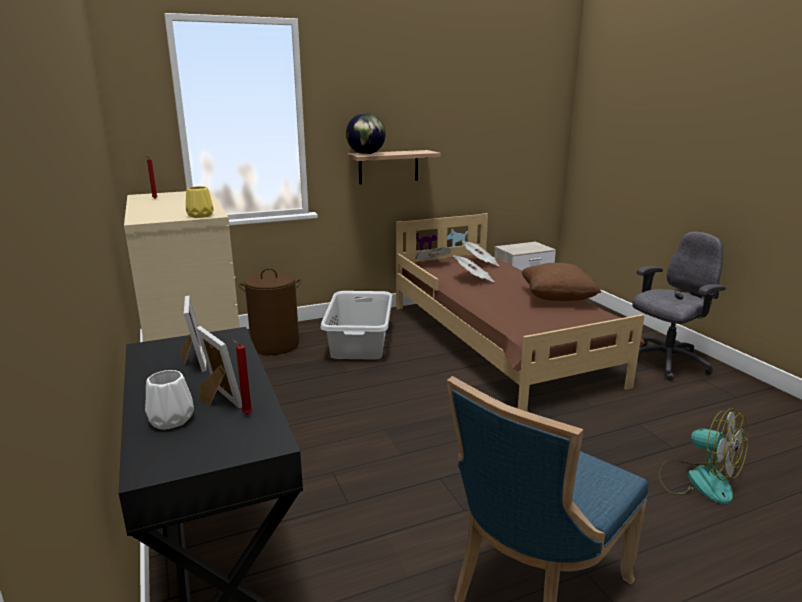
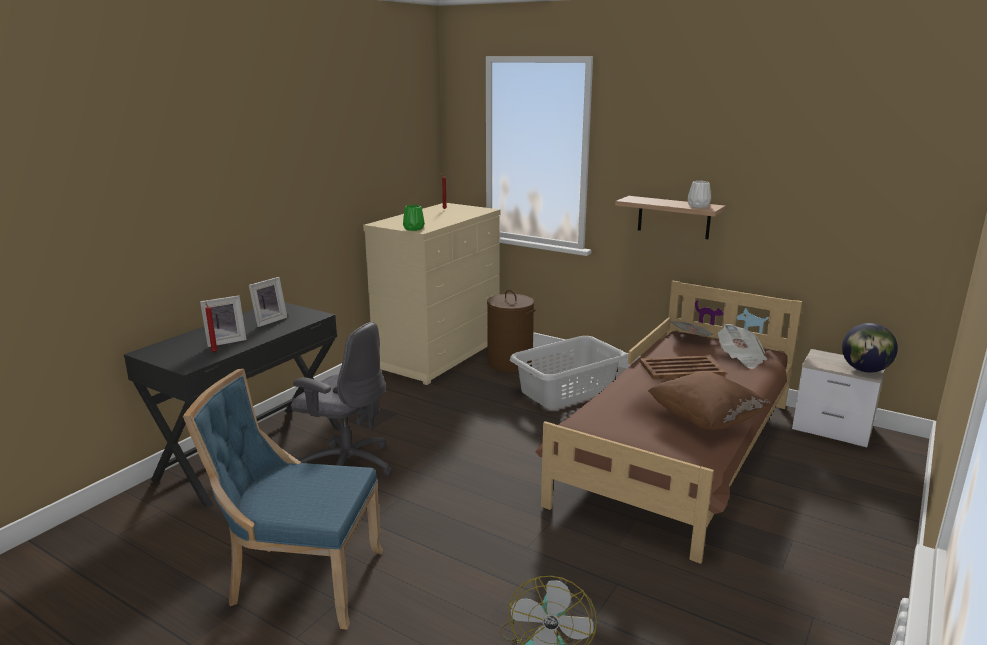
camera: 55 degrees right, 0 degrees up
white vase [145,370,194,430] -> white vase moved to [688,181,711,208]
yellow vase [186,186,214,218] -> green vase [403,205,425,231]
picture frame [196,326,242,409] -> picture frame turned 45 degrees clockwise [200,295,247,347]
globe [346,113,386,155] -> globe moved to [842,323,898,373]
newspaper [453,255,495,282] -> brown tray [640,355,725,379]
grey office chair [632,232,726,381] -> grey office chair moved to [291,322,393,476]

